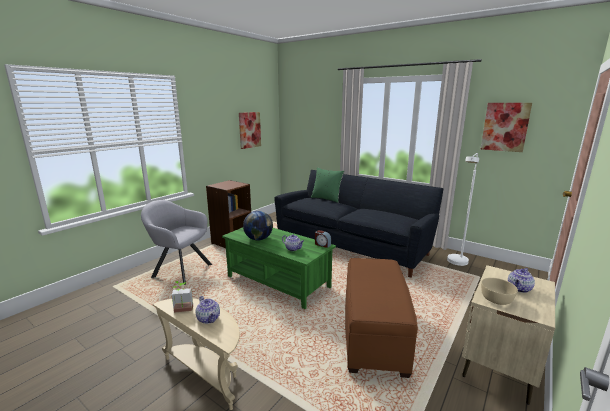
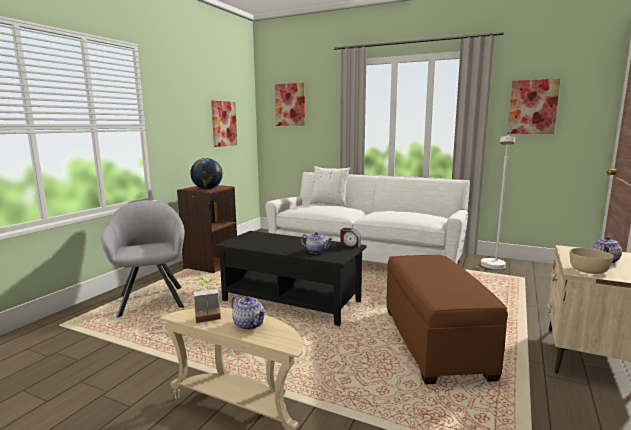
camera: 10 degrees left, 5 degrees down
grey armchair [141,200,212,285] -> grey armchair turned 60 degrees clockwise [101,200,185,318]
green coffee table [222,228,336,309] -> black coffee table [215,231,367,326]
globe [243,211,273,241] -> globe moved to [190,158,223,189]
black sofa [274,170,443,278] -> white sofa [265,172,470,264]
green pillow [311,167,344,203] -> white pillow [309,166,350,207]
none -> picture [275,83,305,126]

